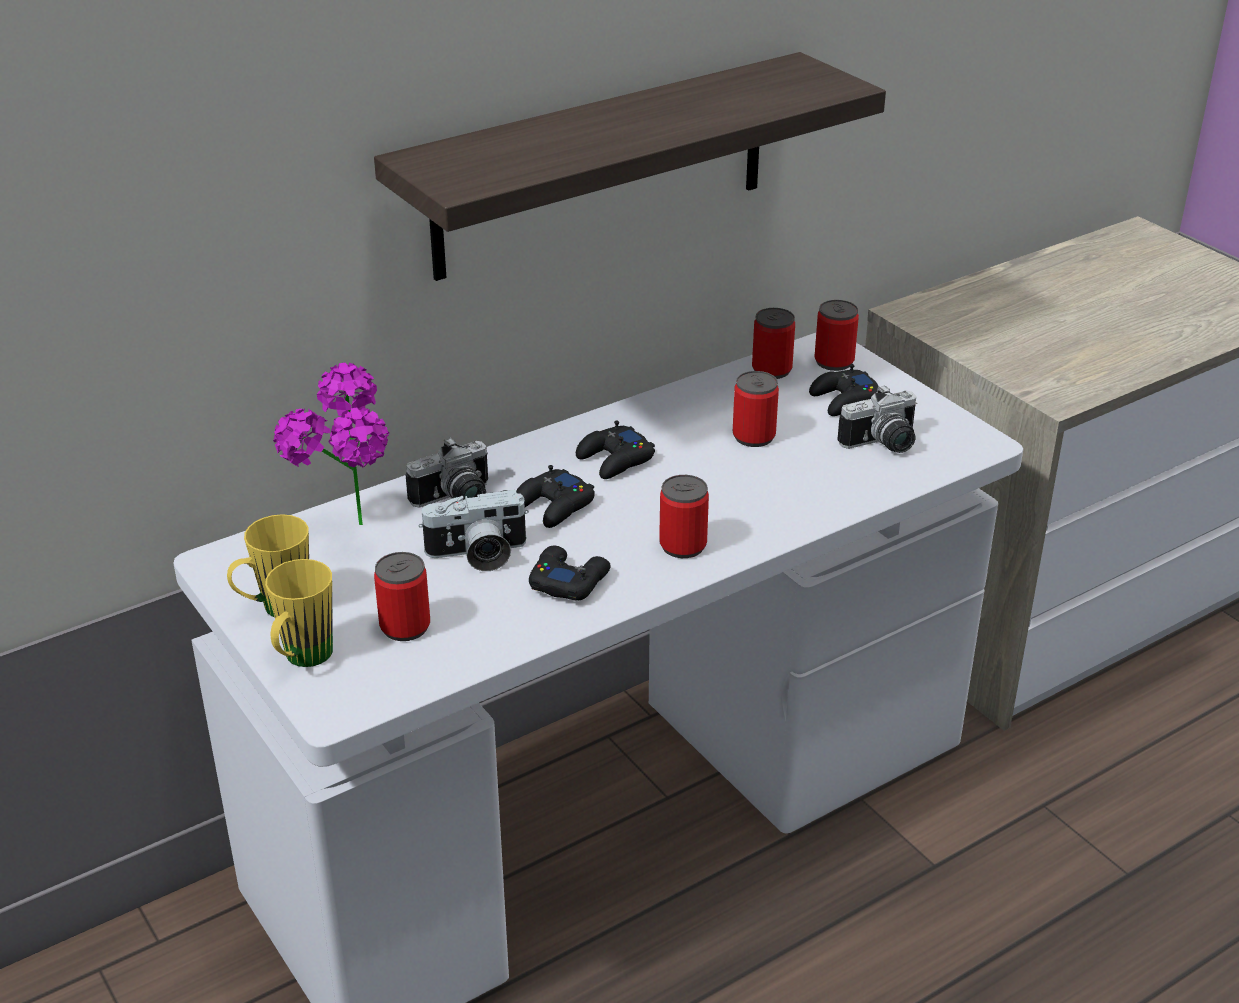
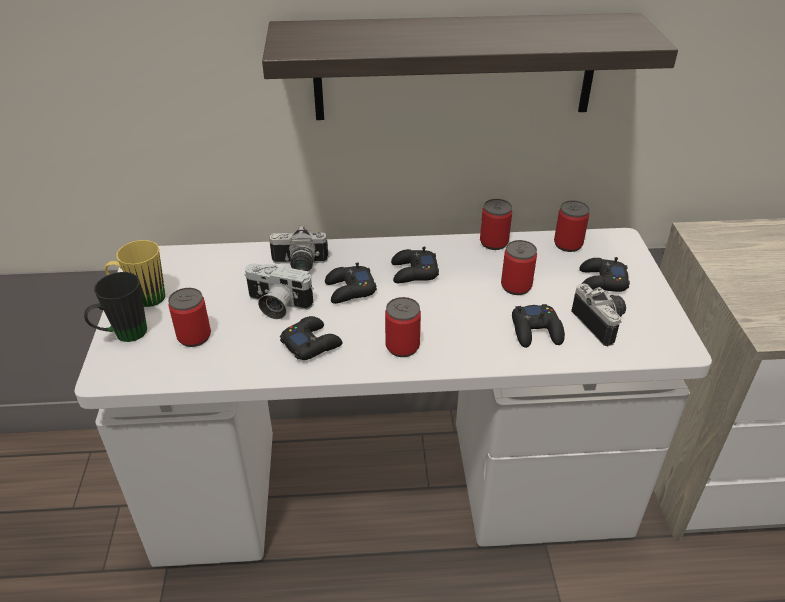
camera: 30 degrees right, 5 degrees up
yellow mug [265,559,333,667] -> black mug [84,272,147,342]
potted plant [273,363,389,525] -> none
can [814,300,859,371] -> can moved to [480,199,512,250]
camera [837,385,917,453] -> camera turned 120 degrees counterclockwise [571,283,626,346]
none -> black game controller [512,304,565,348]

